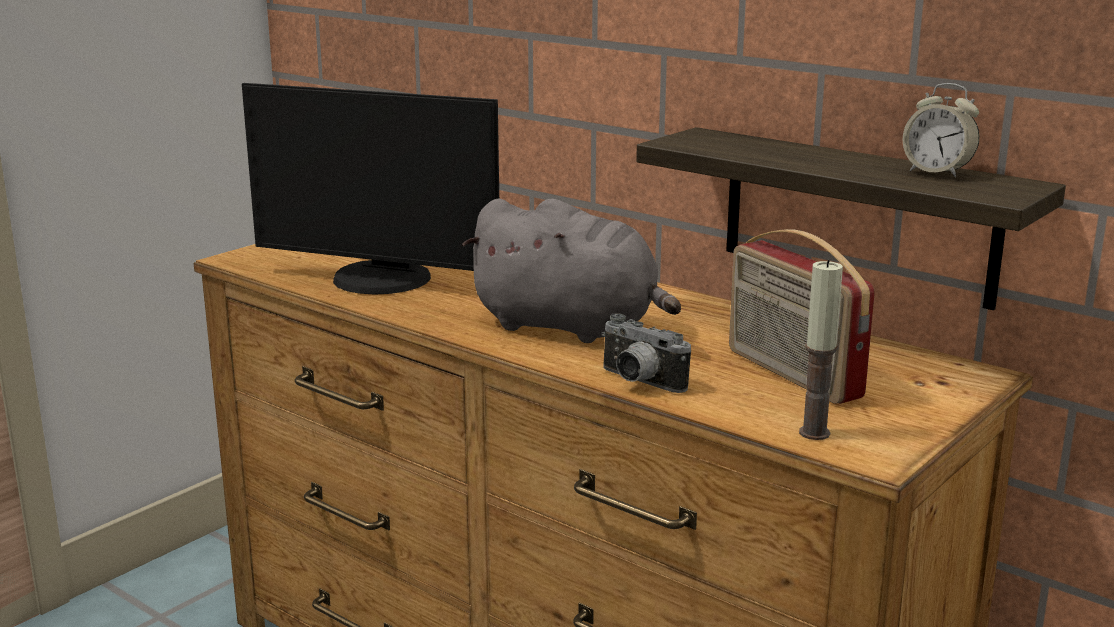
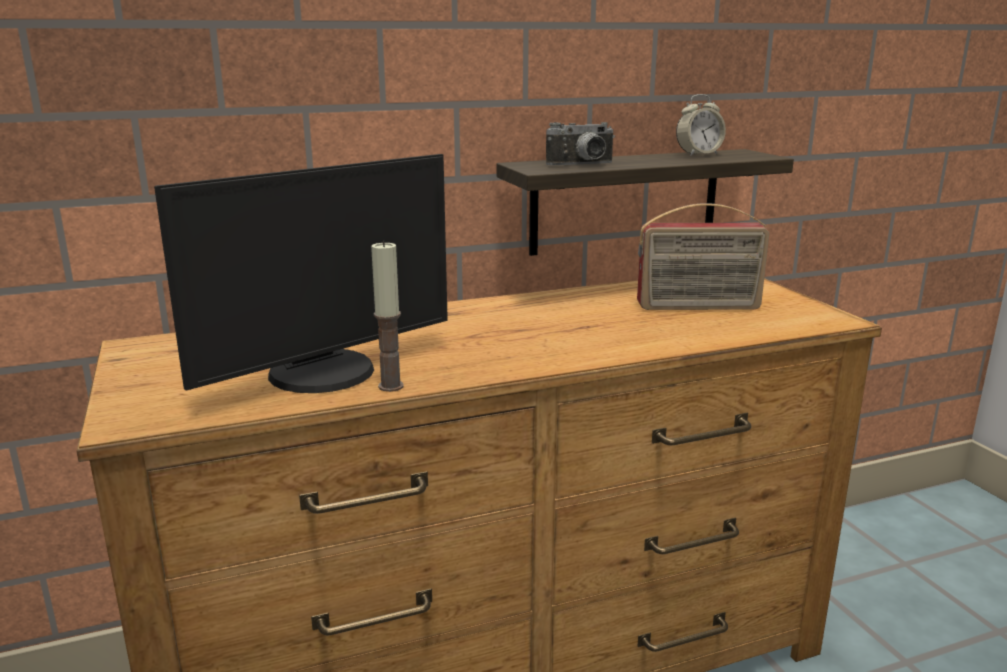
camera: 60 degrees left, 0 degrees up
grey plush toy [462,199,681,343] -> none
camera [602,313,691,393] -> camera moved to [546,122,615,165]
candle [799,260,843,440] -> candle moved to [371,240,403,392]

